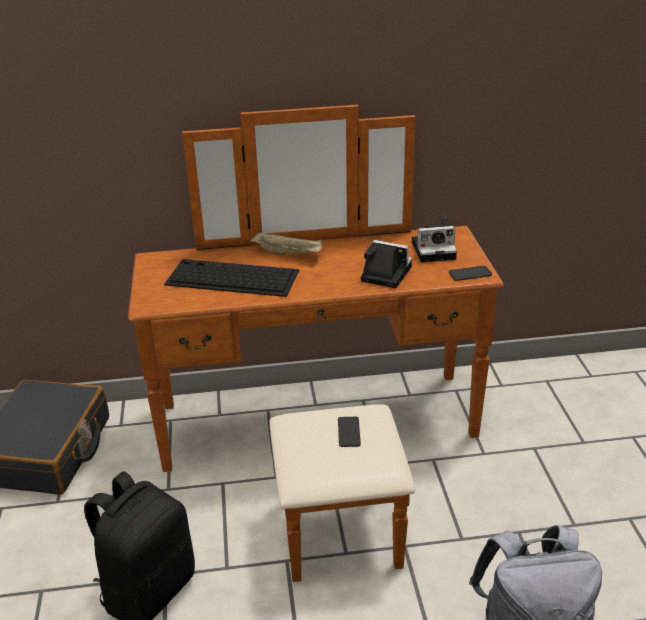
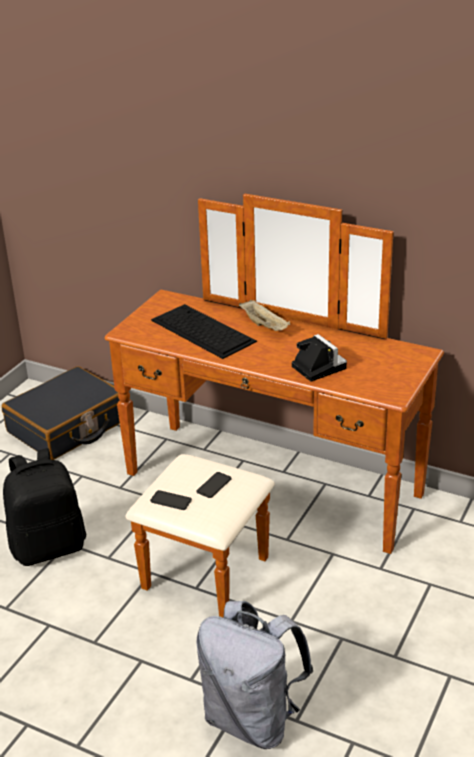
camera: 35 degrees right, 0 degrees up
camera [412,218,457,262] -> none
phone [449,266,492,281] -> phone moved to [150,490,192,510]

